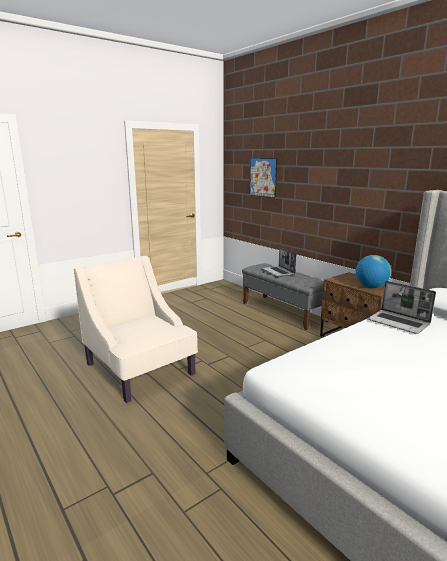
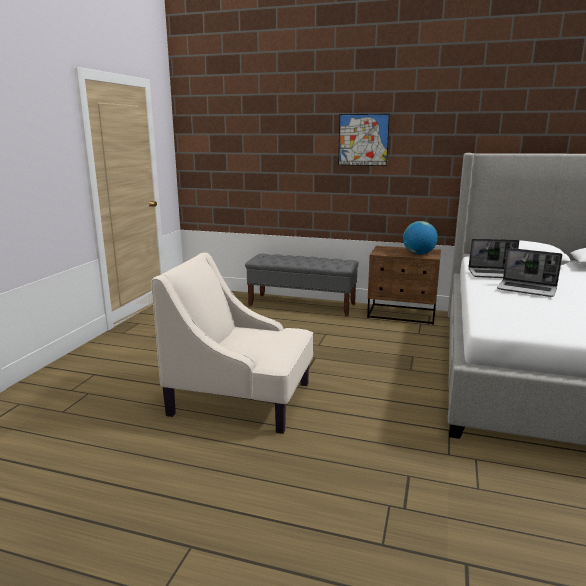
camera: 35 degrees left, 0 degrees up
picture [249,158,277,198] -> picture moved to [338,114,390,166]
laptop [262,247,296,277] -> laptop moved to [497,248,562,297]

